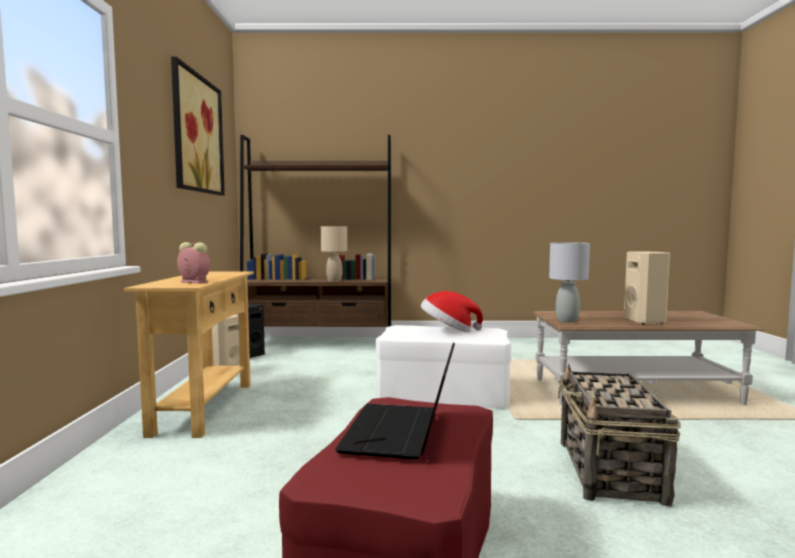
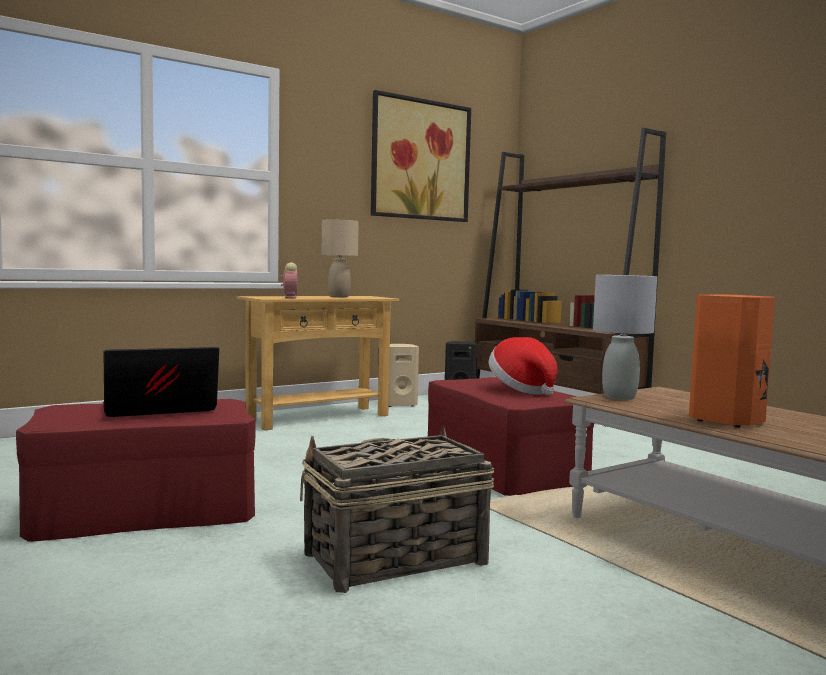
camera: 55 degrees right, 0 degrees up
beige table lamp [321,226,347,282] -> beige table lamp moved to [321,220,359,298]
white ottoman [376,325,511,409] -> red ottoman [428,377,594,496]
beige speaker [624,252,670,324] -> orange speaker [689,294,775,428]

